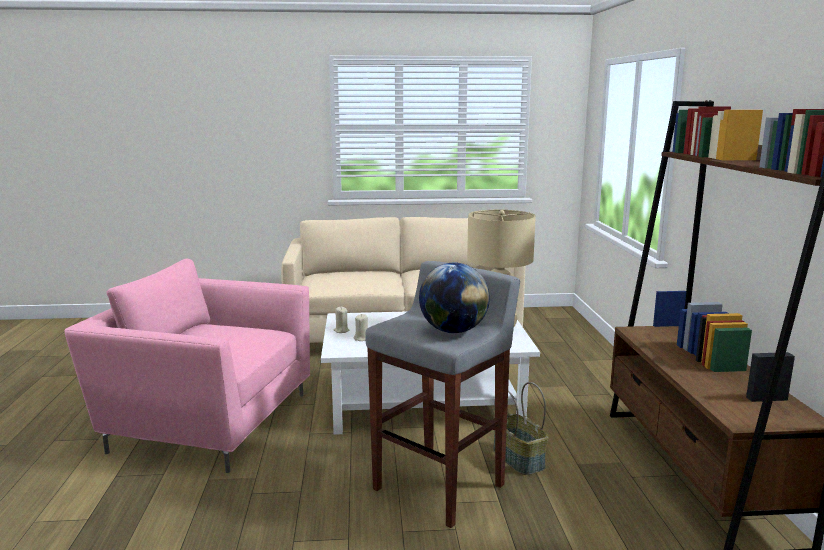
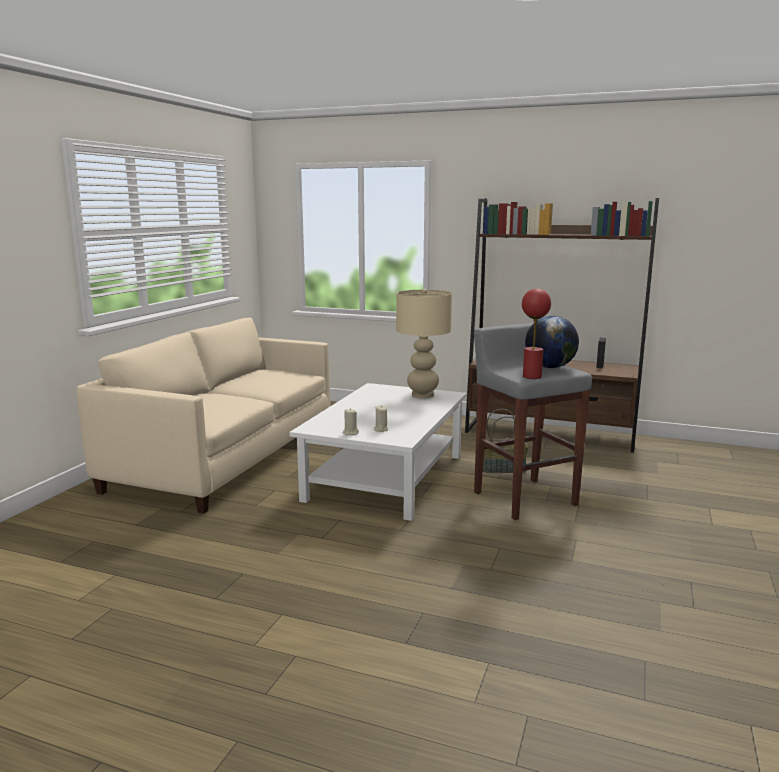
camera: 65 degrees left, 0 degrees up
pink armchair [65,259,310,473] -> none
none -> red table lamp [522,289,551,379]

